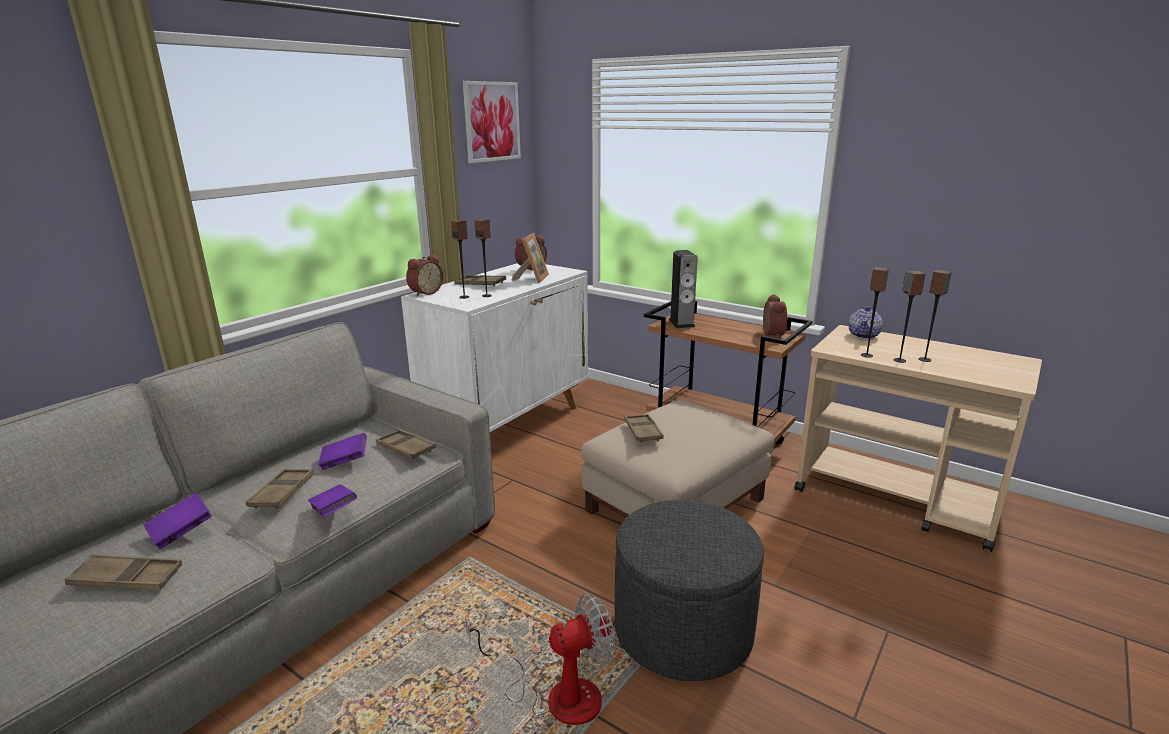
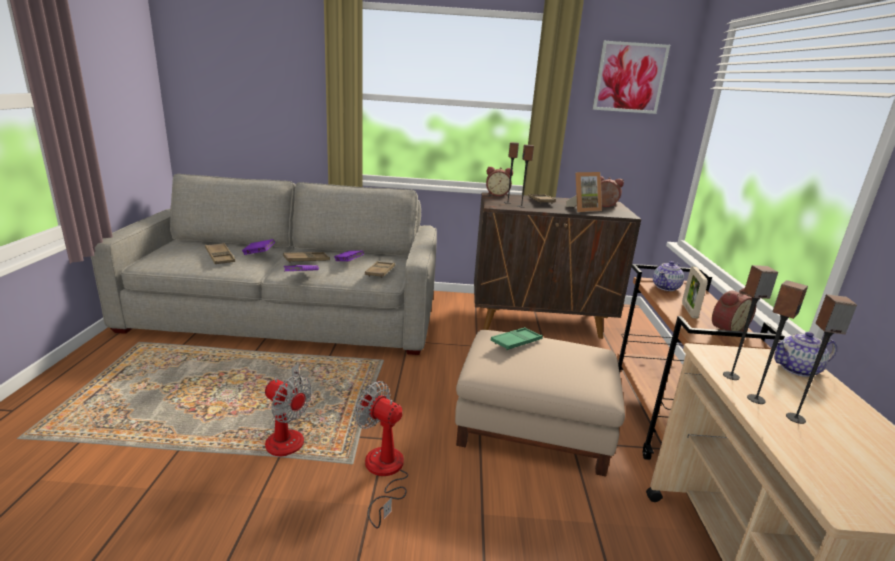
camera: 55 degrees right, 0 degrees up
white cabinet [401,263,588,433] -> brown cabinet [474,192,641,339]
grey ottoman [615,500,764,681] -> fan [354,381,408,528]
brown tray [625,414,663,443] -> green tray [491,327,543,350]
speaker [669,250,698,328] -> teapot [653,261,684,291]
none -> picture frame [682,266,708,319]

